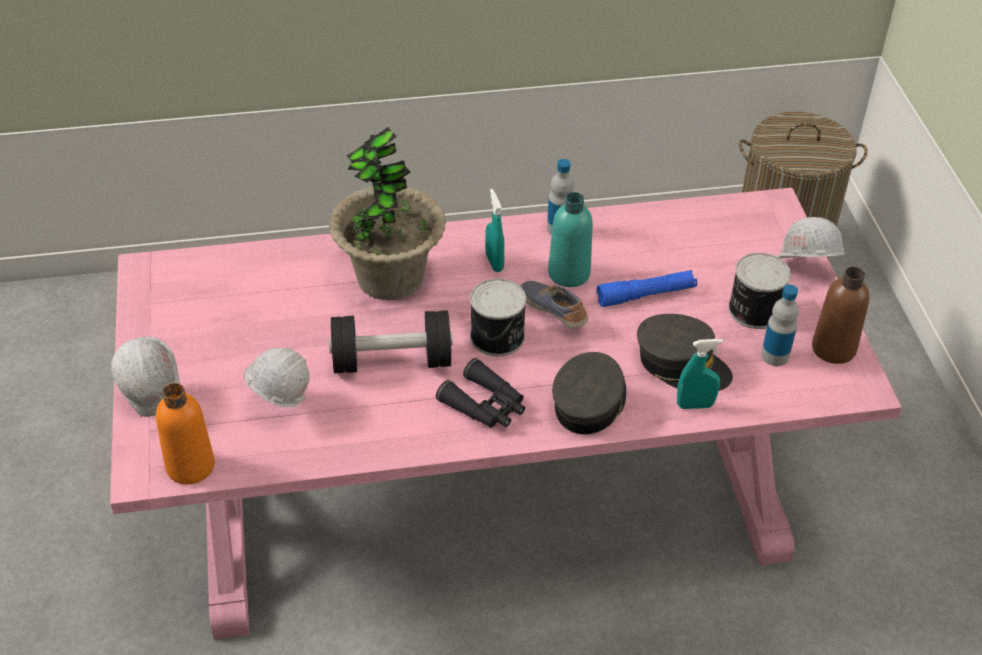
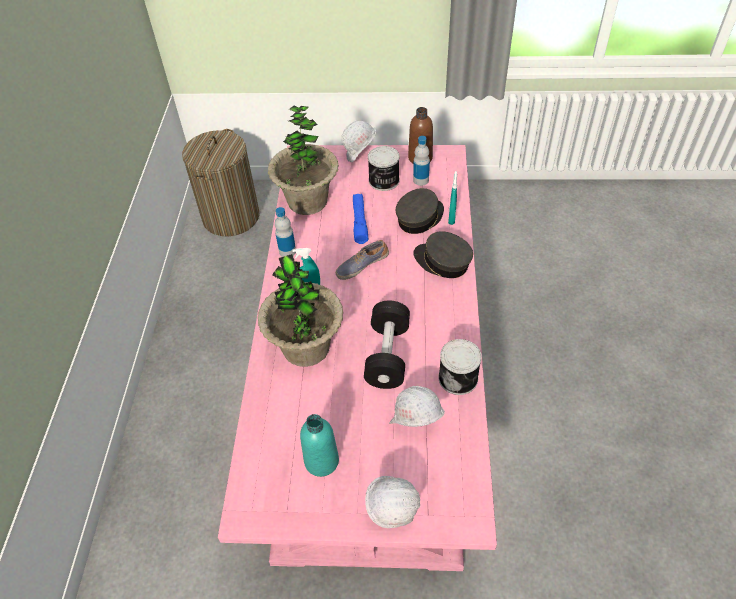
camera: 75 degrees left, 5 degrees up
orange bottle [156,383,215,484] -> none
black binoculars [436,358,525,428] -> none
can [470,278,526,357] -> can moved to [439,339,482,395]
turquoise bottle [548,192,593,287] -> turquoise bottle moved to [300,414,339,477]
none -> potted plant [268,106,339,215]

